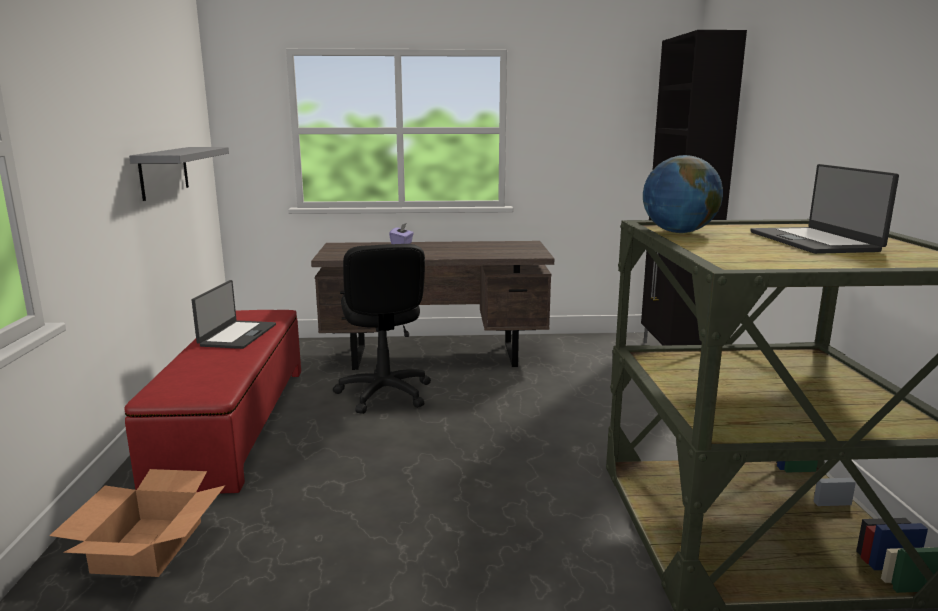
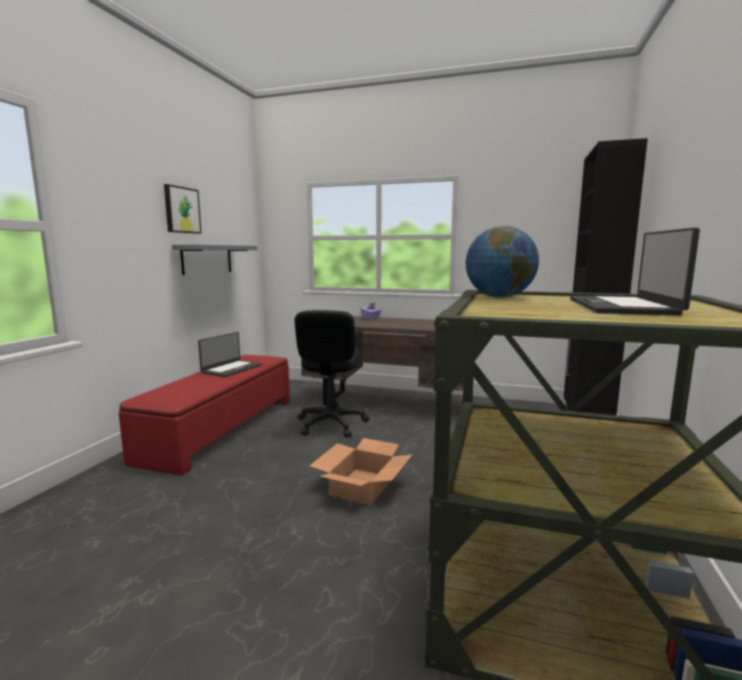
camera: 20 degrees right, 5 degrees down
cardboard box [49,469,225,577] -> cardboard box moved to [310,438,413,505]
none -> picture [164,184,202,234]

